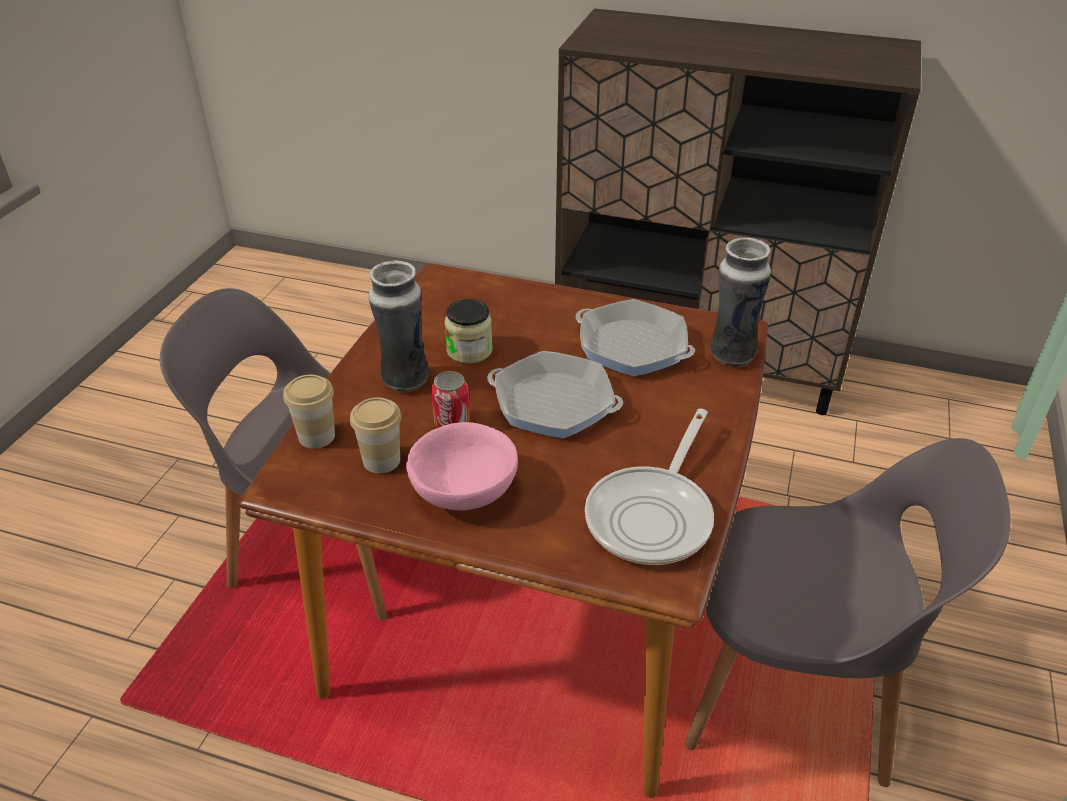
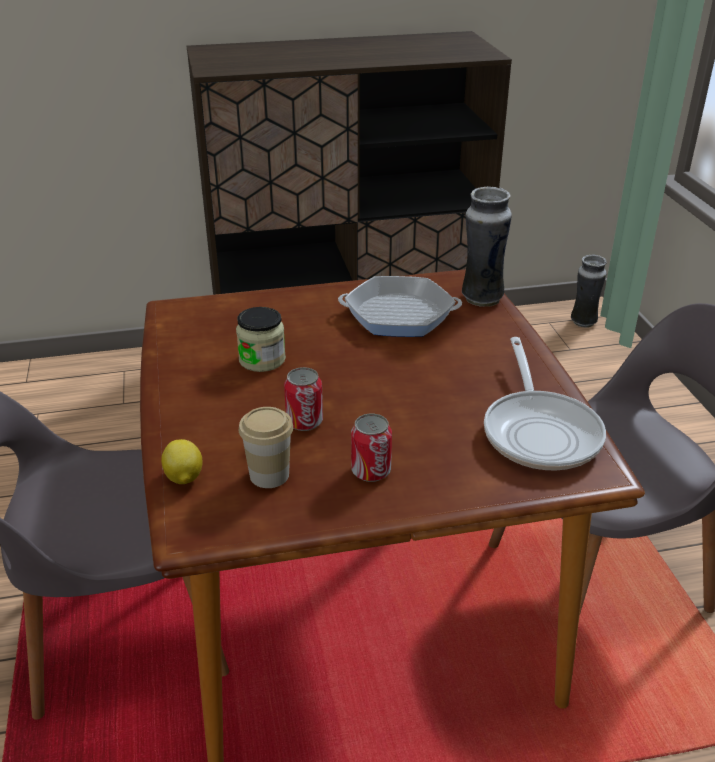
camera: 30 degrees left, 5 degrees down
cup [283,374,335,449] -> lemon [161,439,203,484]
vase [368,260,429,392] -> vase moved to [571,255,607,328]
pink bowl [406,422,518,511] -> can [351,414,392,482]
frying pan [487,351,623,439] -> none

